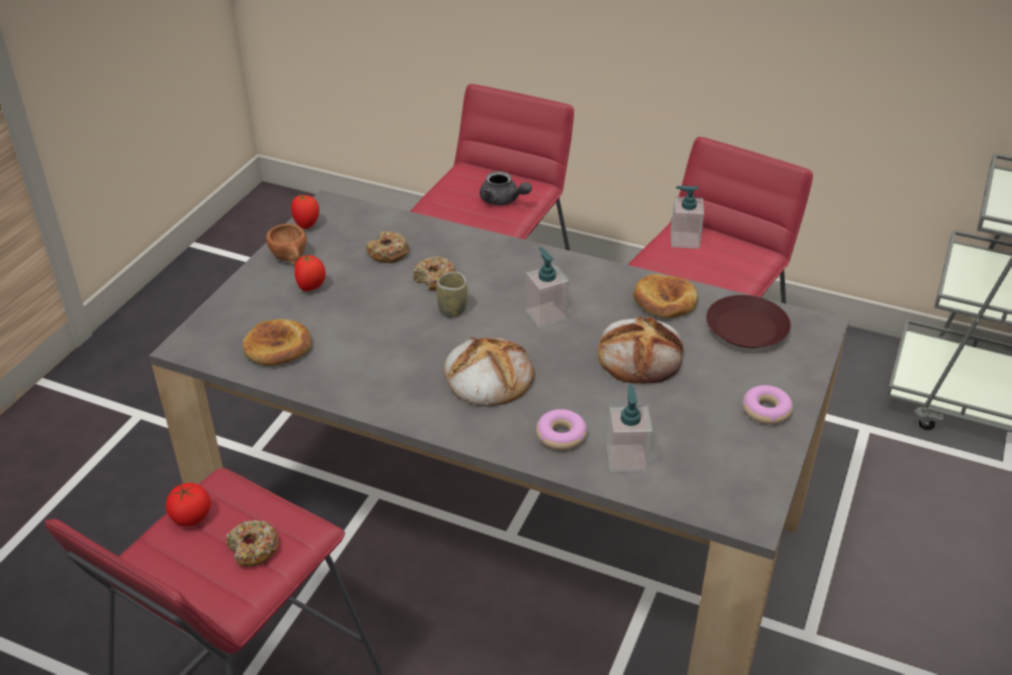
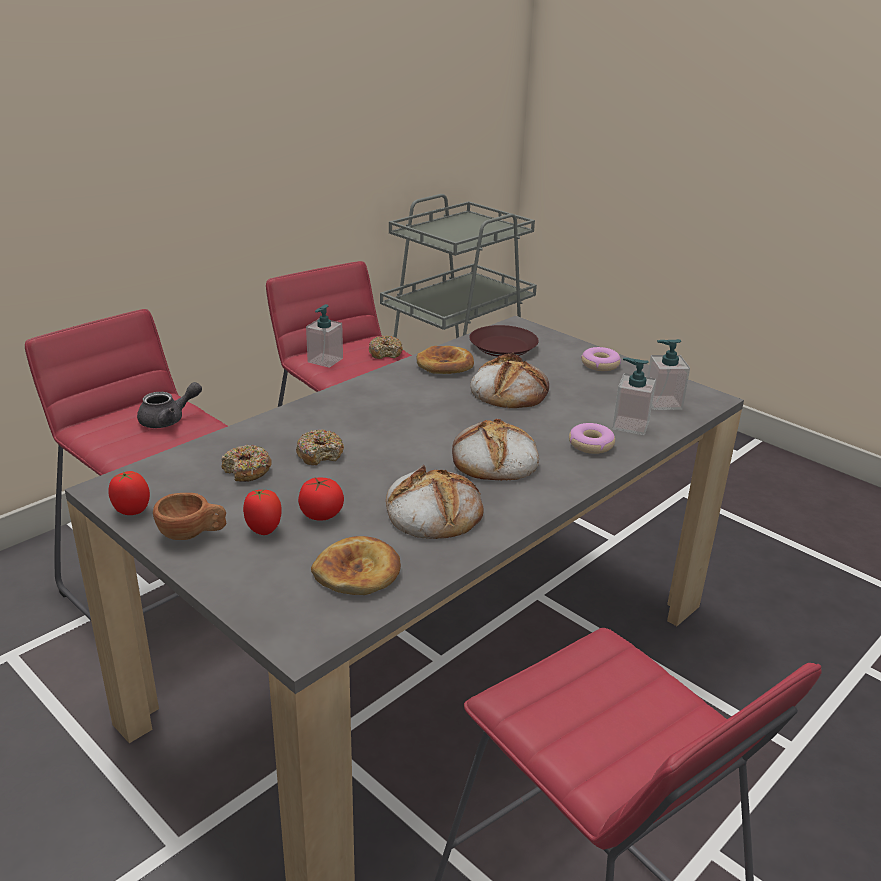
camera: 70 degrees left, 10 degrees down
tomato [166,483,211,526] -> tomato moved to [298,478,344,521]
donut [226,520,279,567] -> donut moved to [369,336,403,359]
cup [436,272,468,318] -> none
soap dispenser [525,247,569,328] -> soap dispenser moved to [647,339,690,410]
none -> bread [386,465,484,539]

